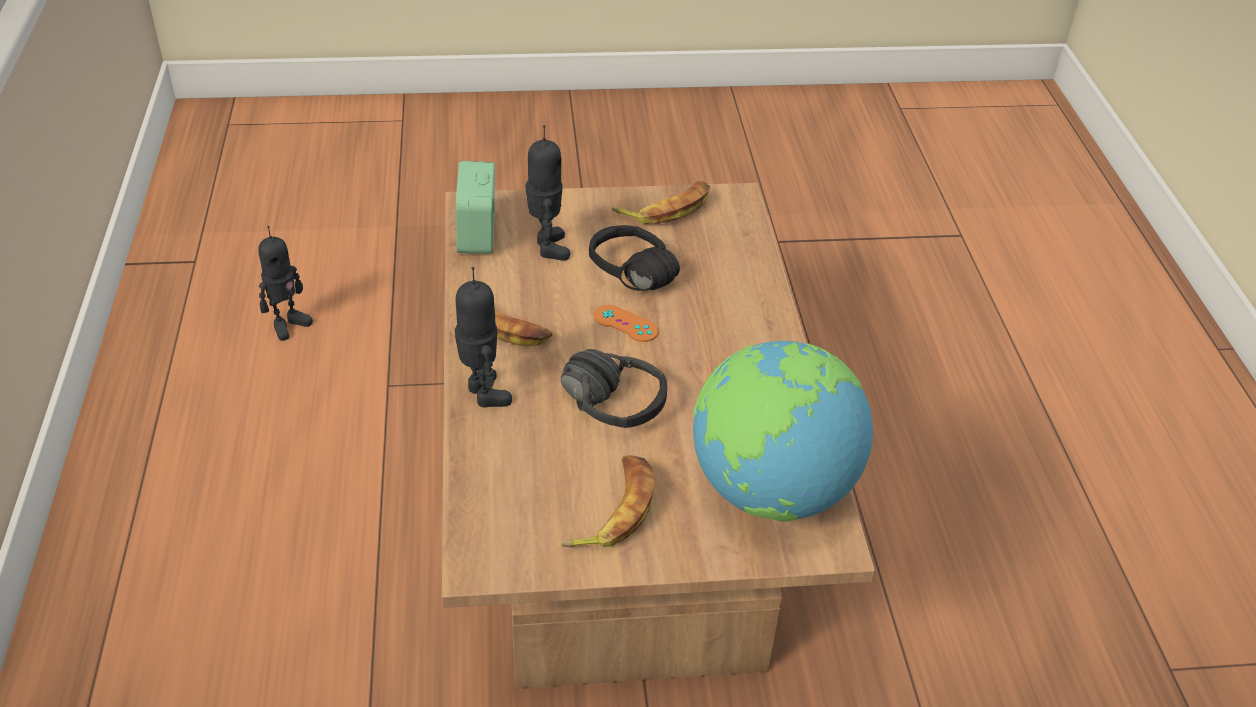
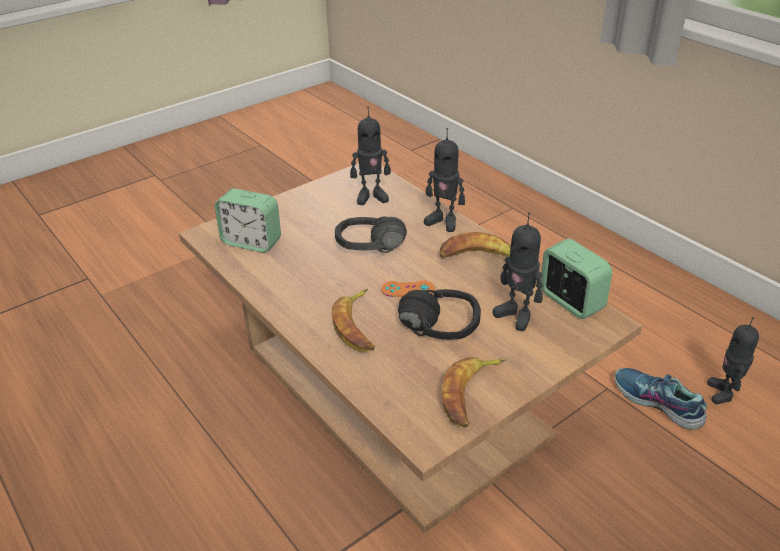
camera: 150 degrees right, 5 degrees down
banana [561,455,654,547] -> banana moved to [332,288,375,352]
globe [693,341,873,522] -> alarm clock [215,189,281,253]
none -> toy robot [350,106,391,205]
none -> shoe [615,368,707,430]

